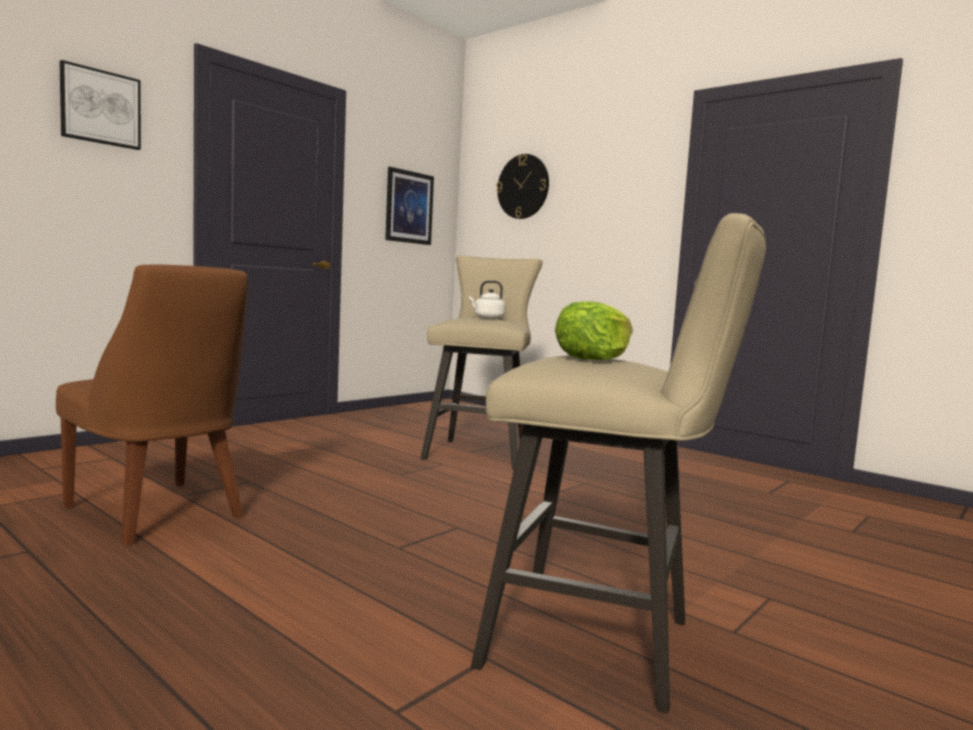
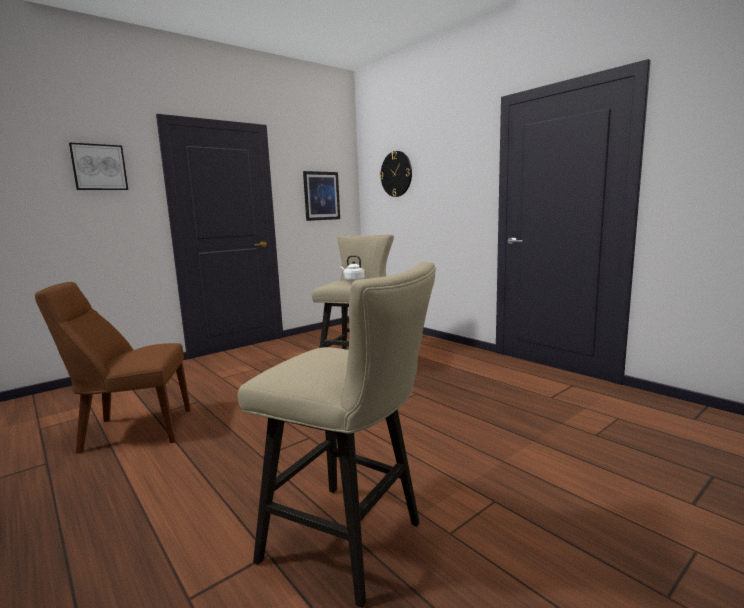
camera: 10 degrees right, 5 degrees up
brown chair [56,265,248,546] -> brown chair turned 120 degrees clockwise [35,282,191,454]
lettuce [555,301,633,360] -> none

